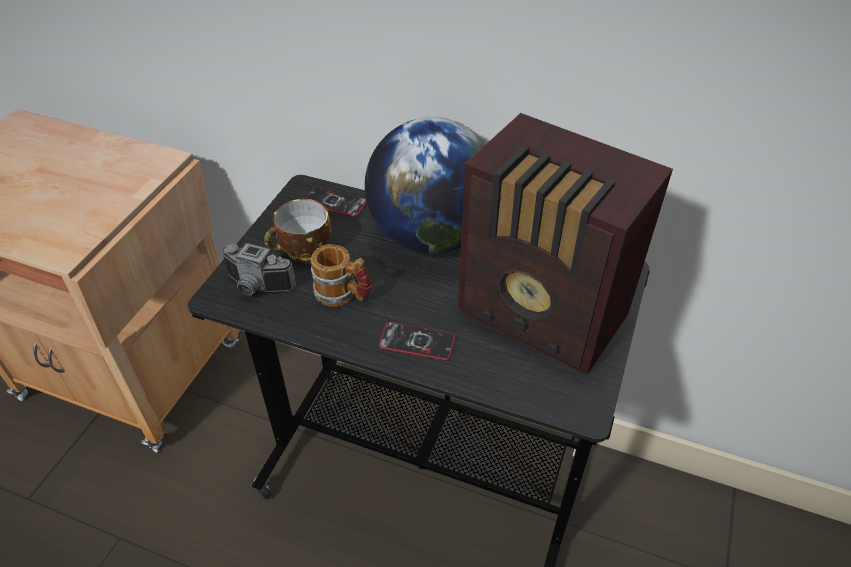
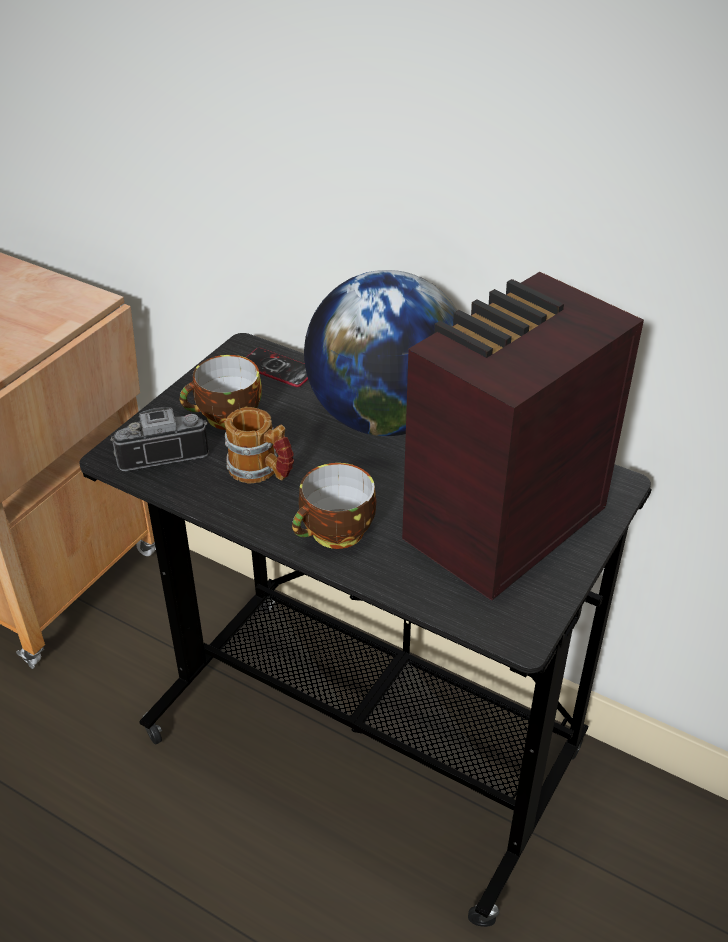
camera: 10 degrees right, 5 degrees down
camera [221,243,296,295] -> camera turned 135 degrees clockwise [110,407,209,471]
phone [378,322,455,361] -> cup [292,463,376,549]
radio [458,113,673,375] -> radio turned 90 degrees clockwise [402,272,644,601]

